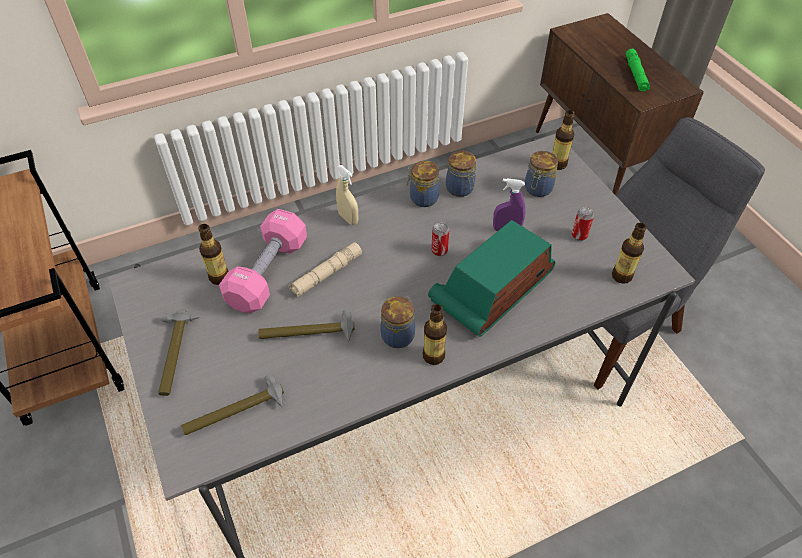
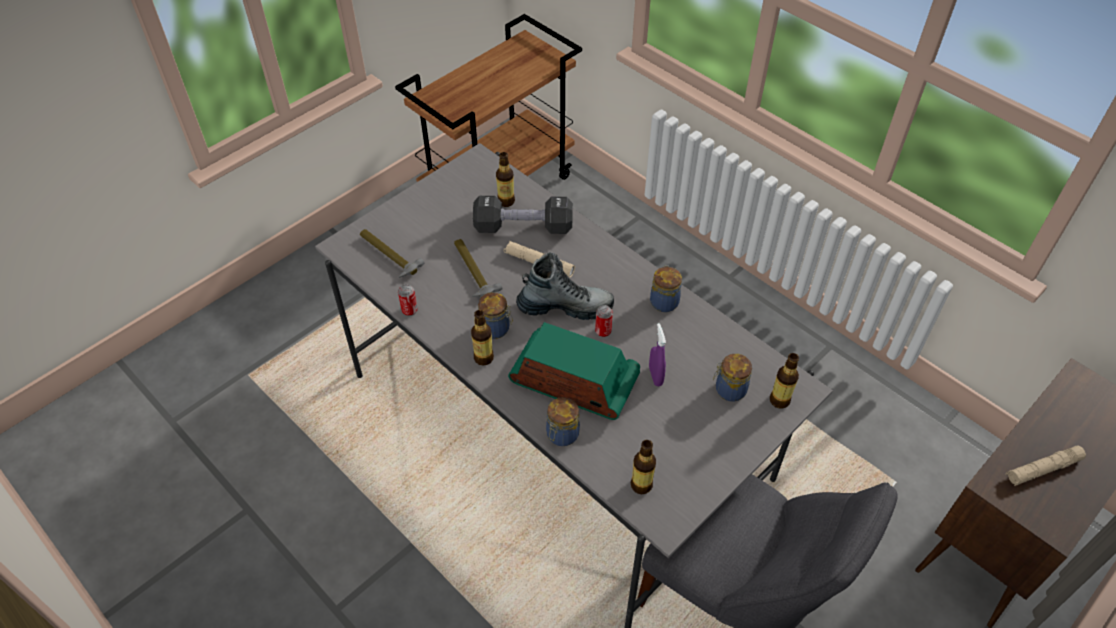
camera: 70 degrees right, 0 degrees up
hammer [158,310,200,396] -> none
pink dumbbell [219,209,307,313] -> black dumbbell [473,196,573,234]
beige spray bottle [336,165,358,225] -> none
jar [446,151,476,197] -> jar moved to [546,397,580,446]
can [572,207,594,241] -> can moved to [398,284,418,316]
green flashlight [626,49,650,91] -> beige flashlight [1005,445,1086,486]
none -> boot [516,252,614,320]

